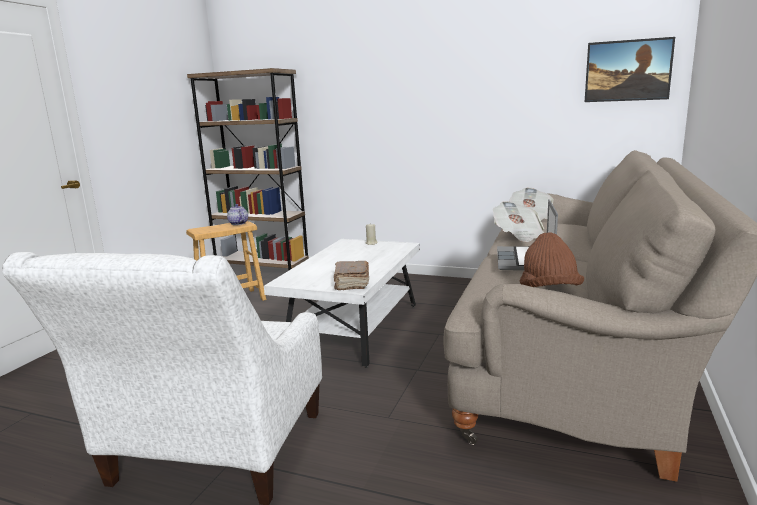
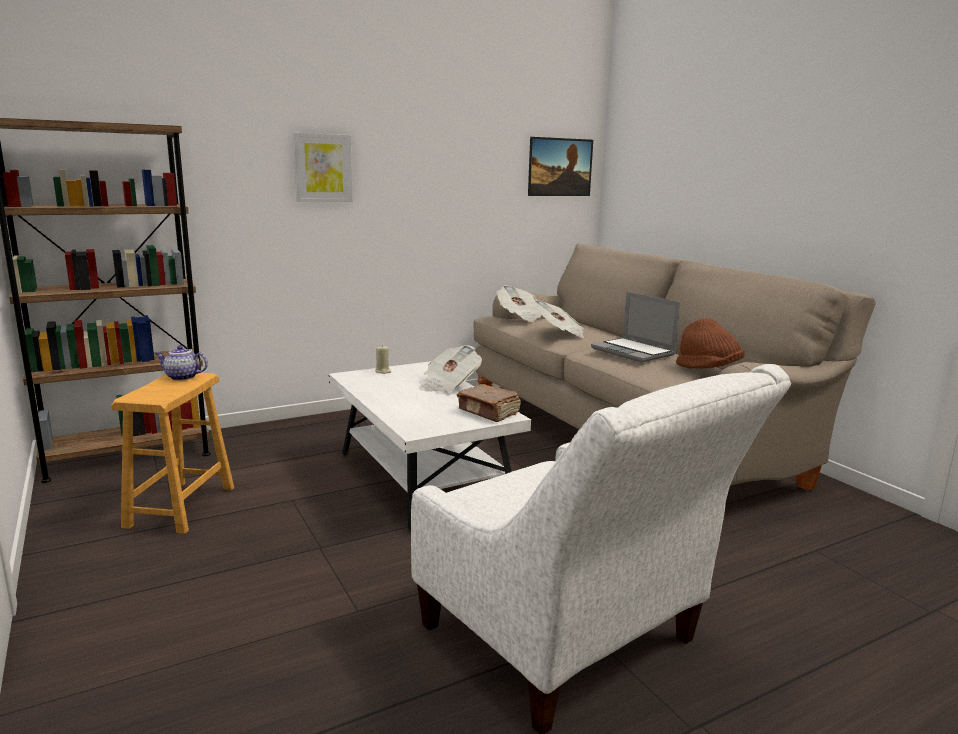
camera: 50 degrees left, 0 degrees up
none -> picture [293,133,353,202]
none -> newspaper [419,345,482,392]

